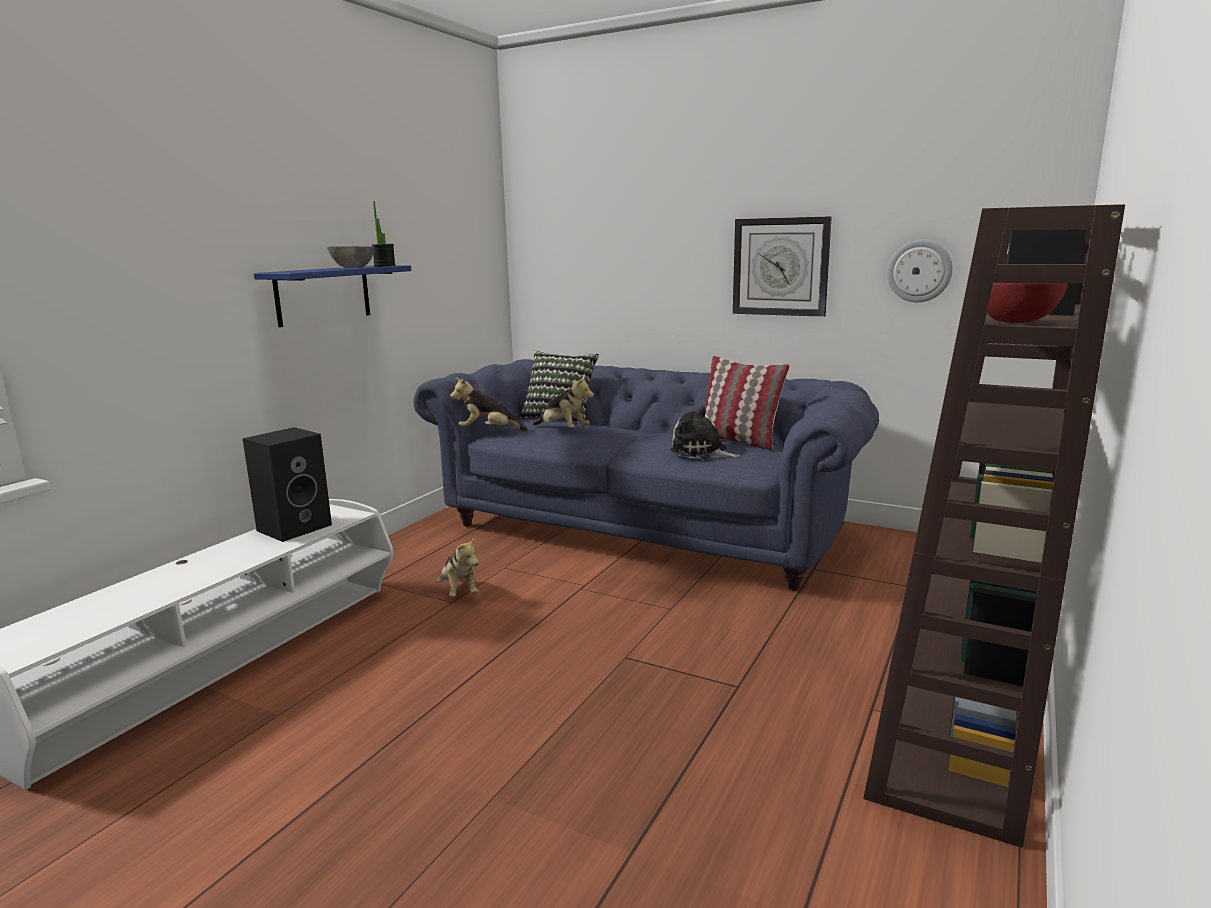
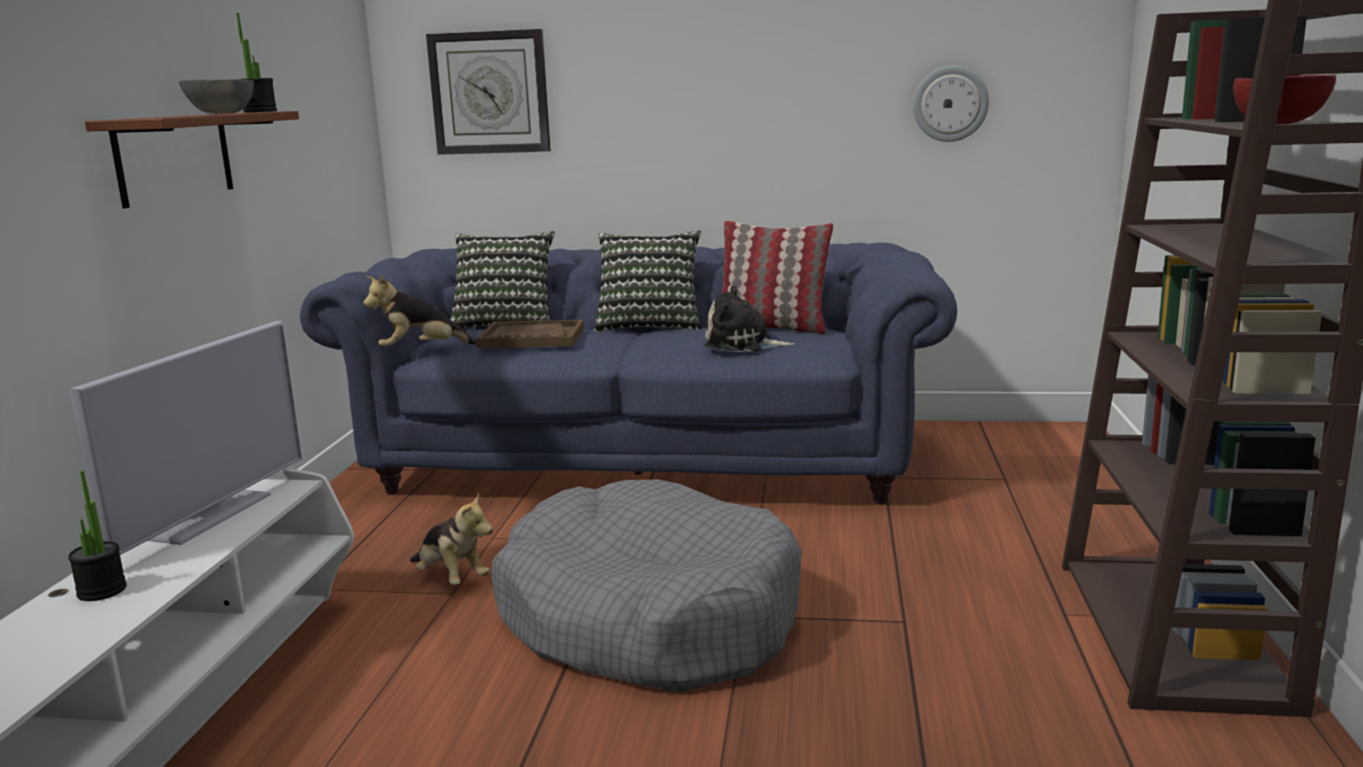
camera: 20 degrees left, 0 degrees up
black speaker [243,427,332,542] -> television [70,321,302,555]
blue shelf [254,265,411,327] -> brown shelf [85,111,299,208]
plush toy [533,375,594,428] -> brown tray [476,320,584,348]
wall clock [733,216,832,317] -> wall clock moved to [426,29,551,155]
none -> potted plant [68,470,127,601]
none -> grey dog bed [491,479,802,692]
none -> pillow [594,230,701,332]

